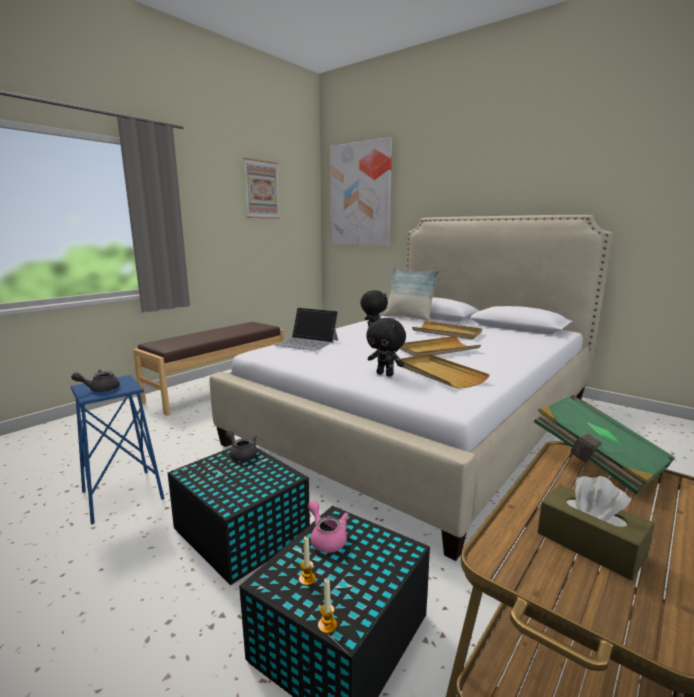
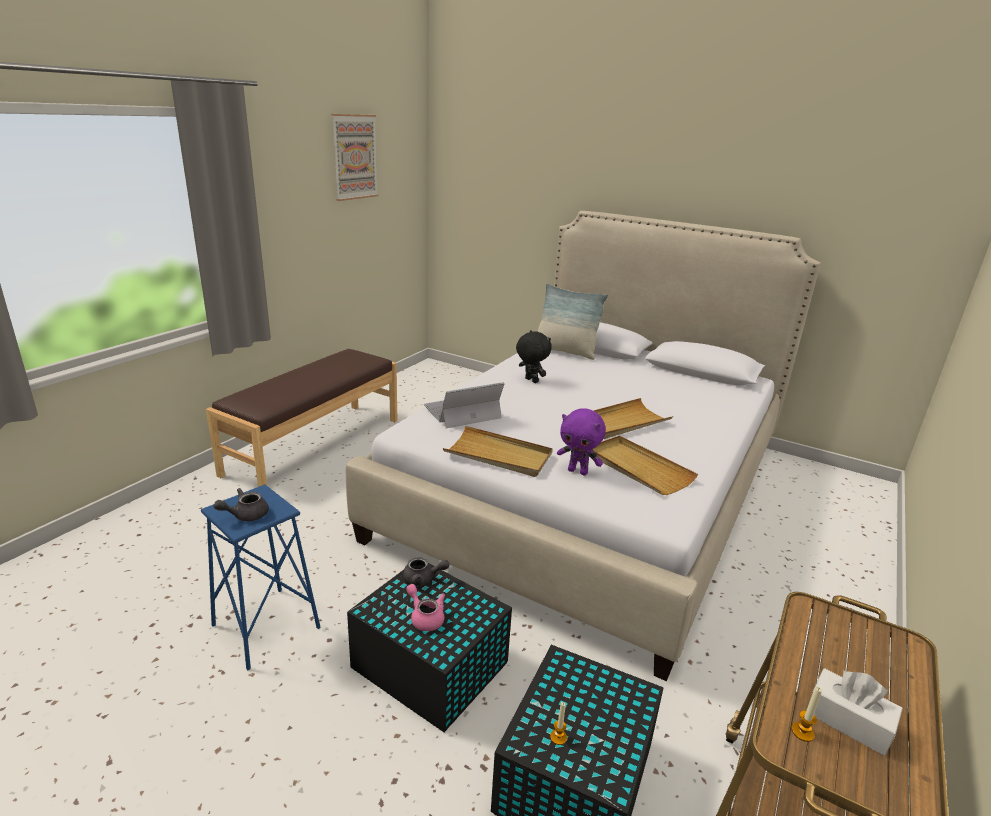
camera: 10 degrees left, 10 degrees up
grey teapot [226,430,257,461] -> grey teapot turned 150 degrees clockwise [403,557,449,586]
laptop [275,307,339,351] -> laptop turned 135 degrees clockwise [424,382,505,428]
pink teapot [308,500,349,553] -> pink teapot moved to [406,584,445,631]
candle [318,578,337,634] -> candle moved to [791,687,822,742]
picture [330,137,392,246] -> none
black plush toy [366,318,406,377] -> purple plush toy [557,408,606,475]
beige tray [412,321,482,340] -> beige tray moved to [443,426,553,477]
green book [534,395,675,495] -> none
brown tissue box [537,476,654,581] -> white tissue box [806,668,903,756]

